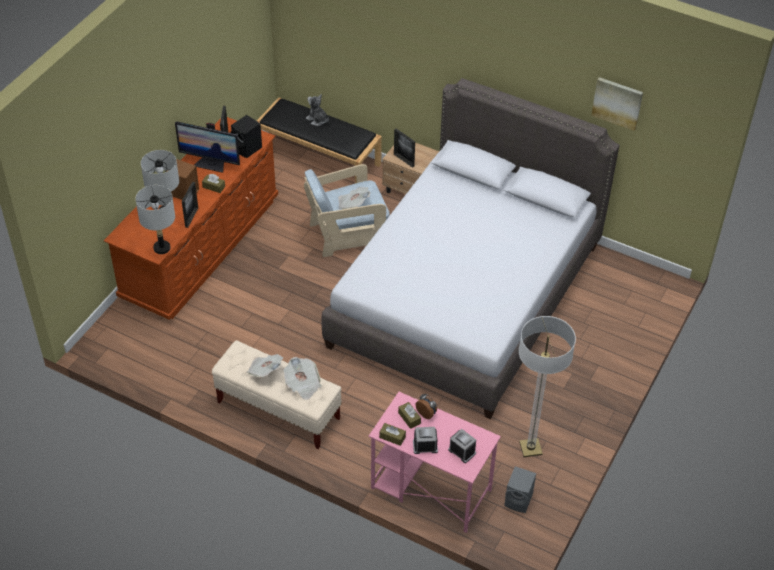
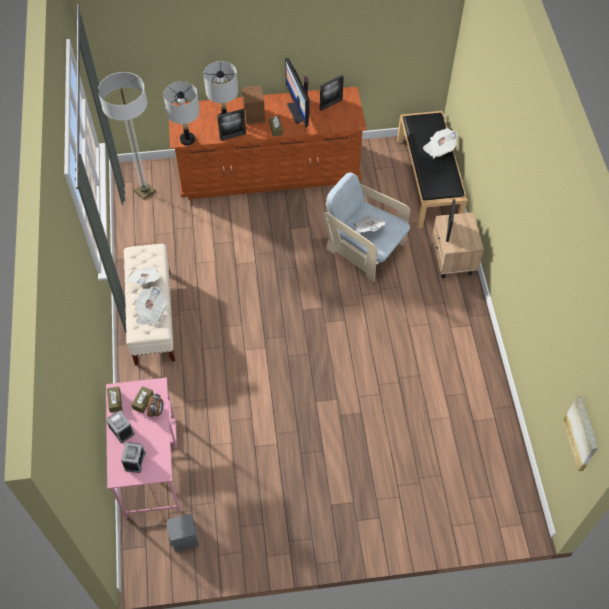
camera: 55 degrees right, 10 degrees up
black speaker [230,115,262,158] -> none
plush toy [306,94,329,126] -> newspaper [423,128,458,158]
grey bed [322,78,619,419] -> none
floor lamp [519,316,576,457] -> floor lamp moved to [98,72,156,200]
picture [591,77,643,131] -> picture moved to [563,396,598,471]

